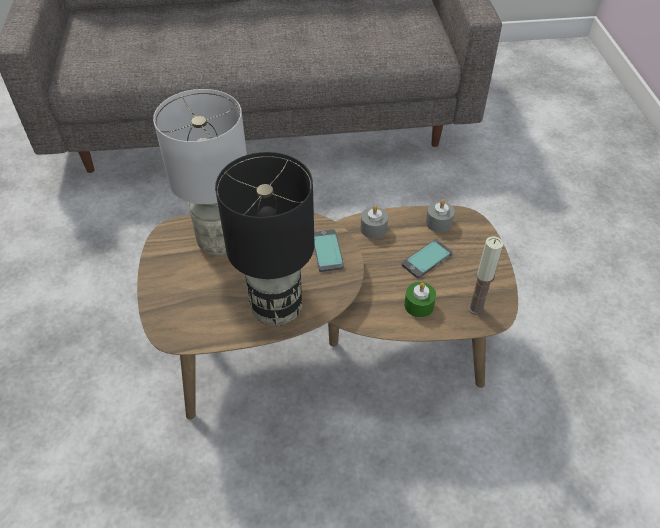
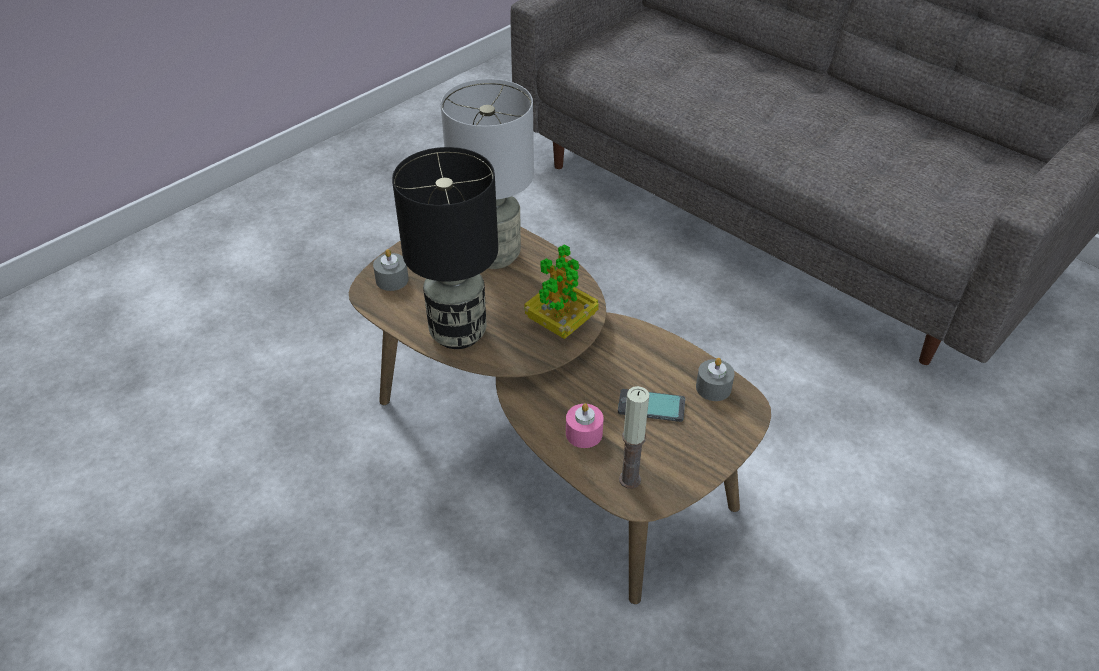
camera: 50 degrees right, 5 degrees down
phone [314,229,344,272] -> potted plant [525,245,599,339]
grey candle [360,205,388,239] -> grey candle moved to [373,249,409,291]
green candle [404,282,436,318] -> pink candle [566,403,604,448]

